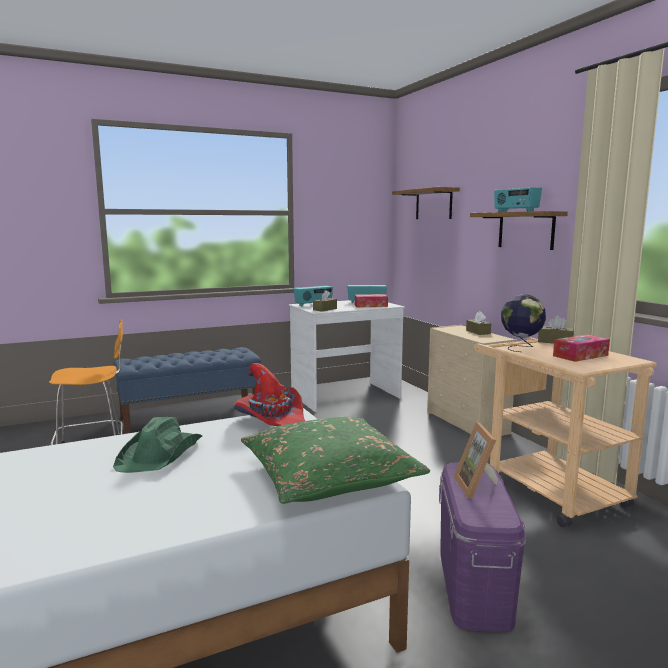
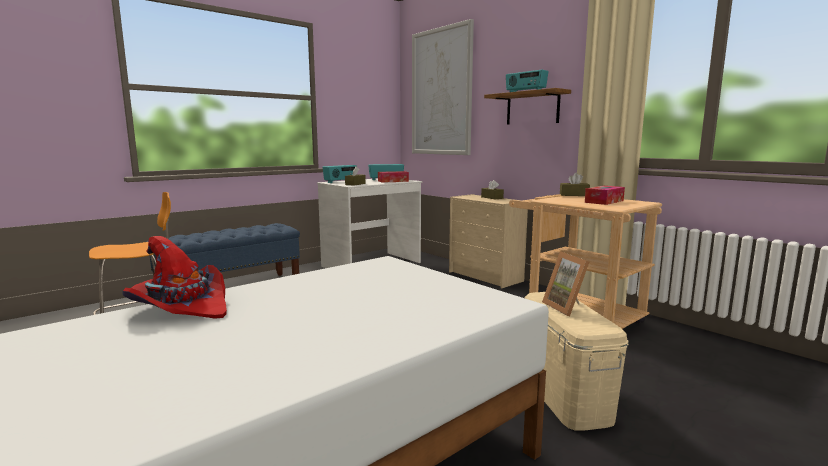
camera: 15 degrees left, 0 degrees up
green hat [113,417,202,473] -> none
red hat [233,363,305,426] -> red hat moved to [122,236,227,319]
green pillow [241,417,430,504] -> none
shelf [392,187,460,219] -> picture [412,19,474,155]
purple storage box [439,462,526,632] -> beige storage box [525,292,629,431]
globe [501,294,546,352] -> none

